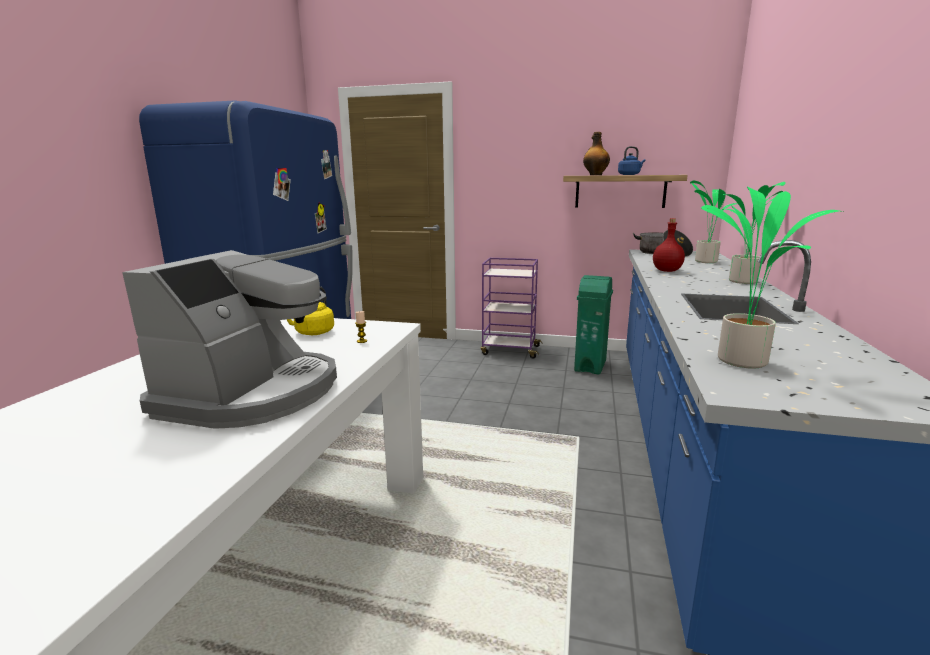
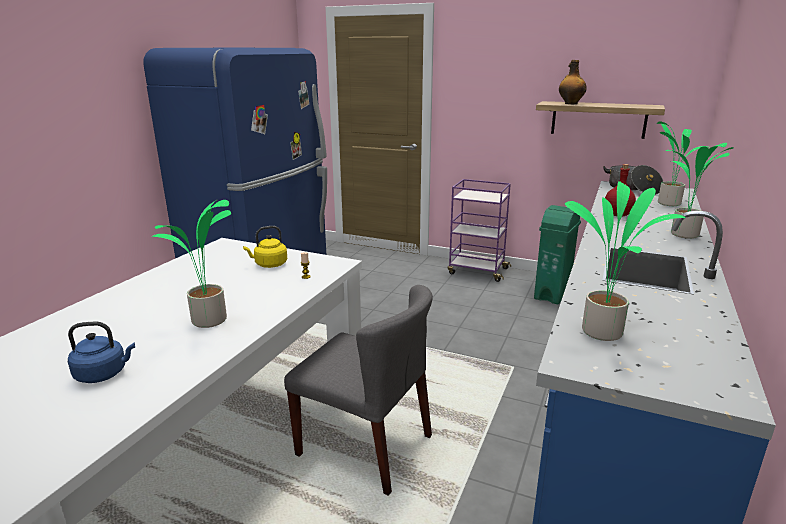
camera: 10 degrees right, 5 degrees up
coffee machine [122,250,337,429] -> potted plant [151,200,231,328]
blue kettle [618,146,645,175] -> blue kettle moved to [68,322,135,383]
none -> grey chair [284,285,433,496]

